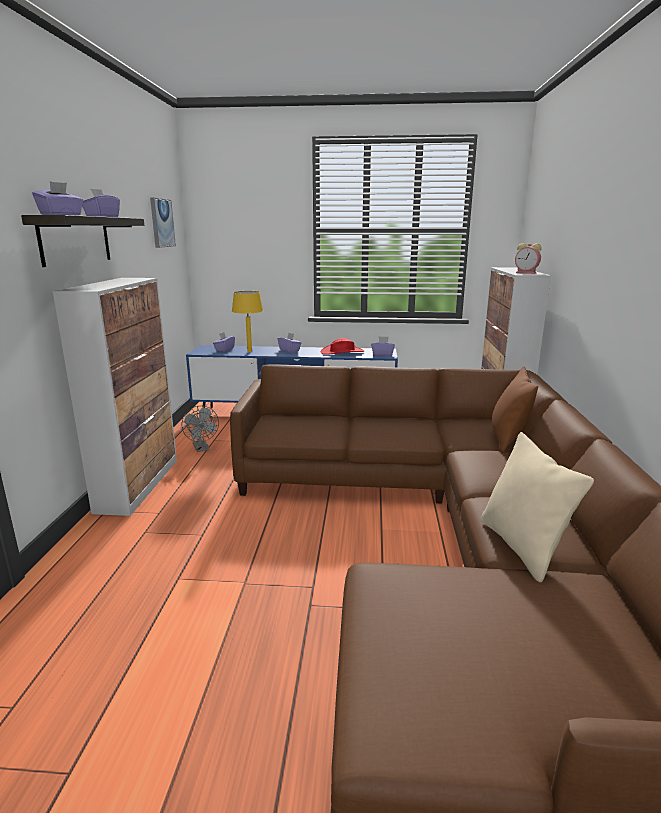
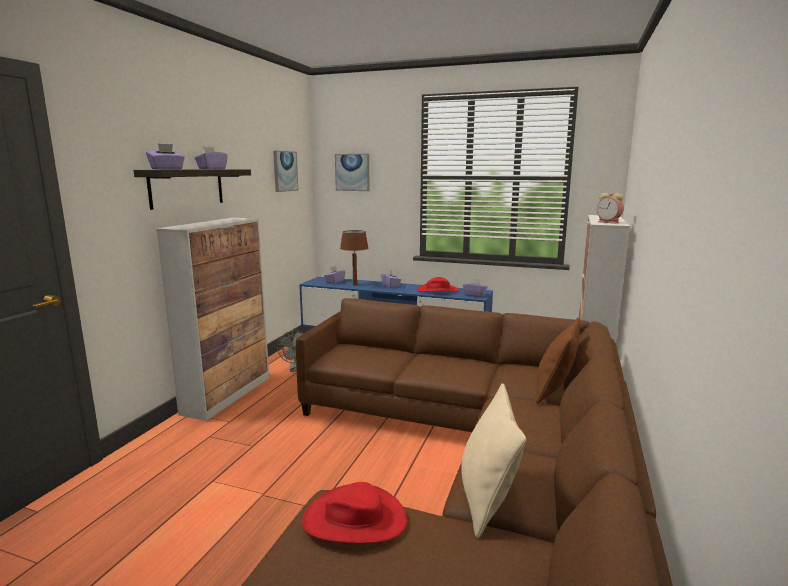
camera: 15 degrees right, 5 degrees down
yellow table lamp [232,291,263,352] -> brown table lamp [340,230,368,285]
none -> red hat [302,482,407,544]
none -> picture [335,154,370,191]

